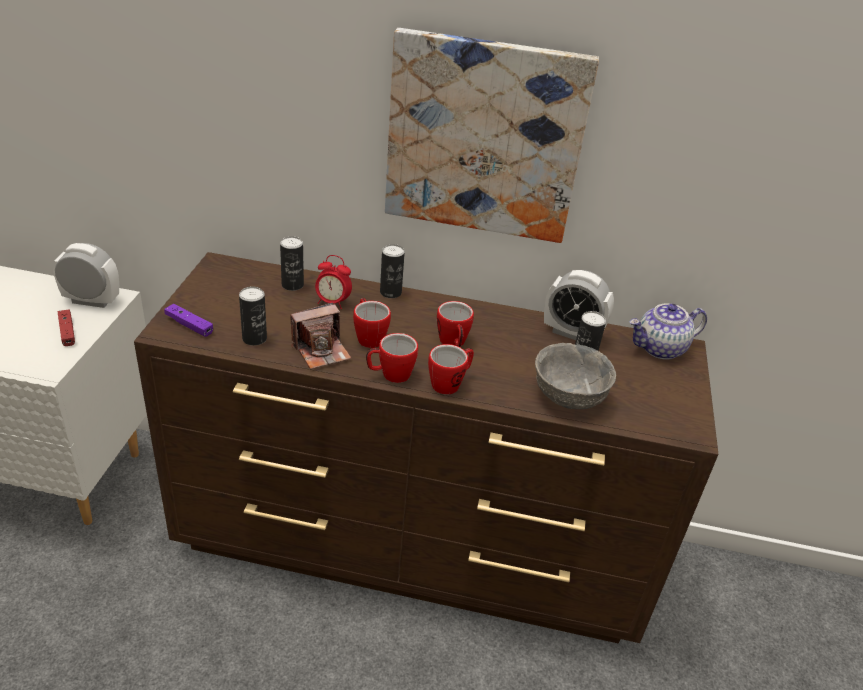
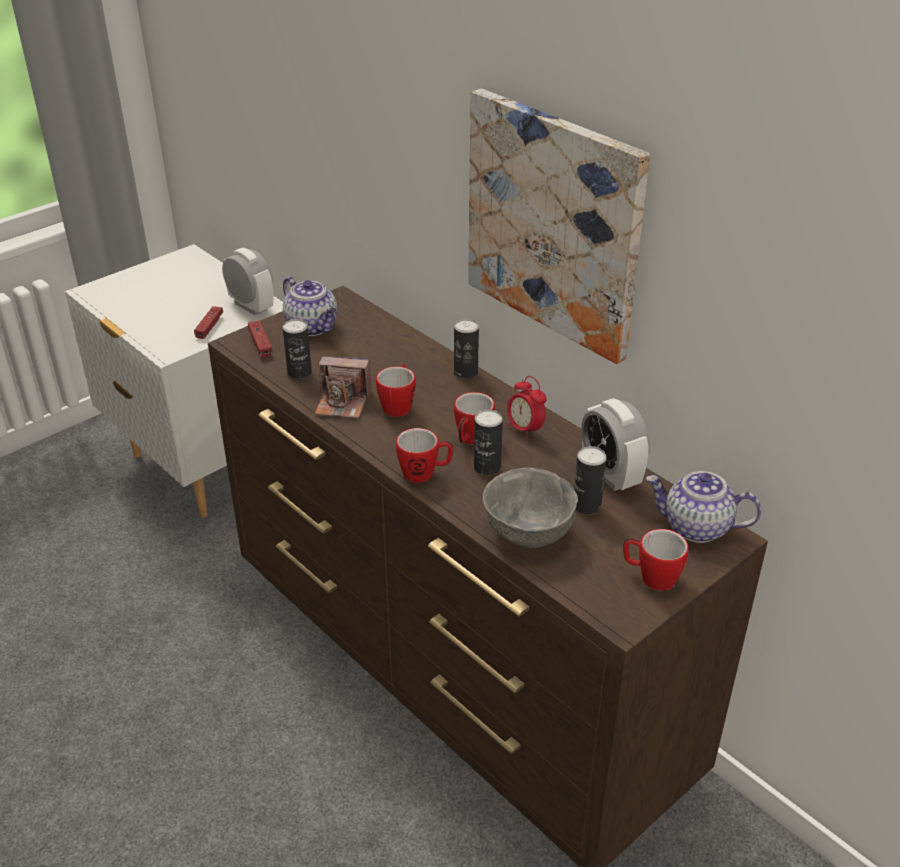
camera: 40 degrees right, 0 degrees up
purple game controller [164,304,213,337] -> red game controller [248,320,272,358]
can [280,236,304,291] -> can moved to [474,409,503,475]
alarm clock [315,255,352,309] -> alarm clock moved to [507,376,547,440]
mug [366,333,418,383] -> mug moved to [623,529,689,591]
none -> teapot [283,277,337,336]

